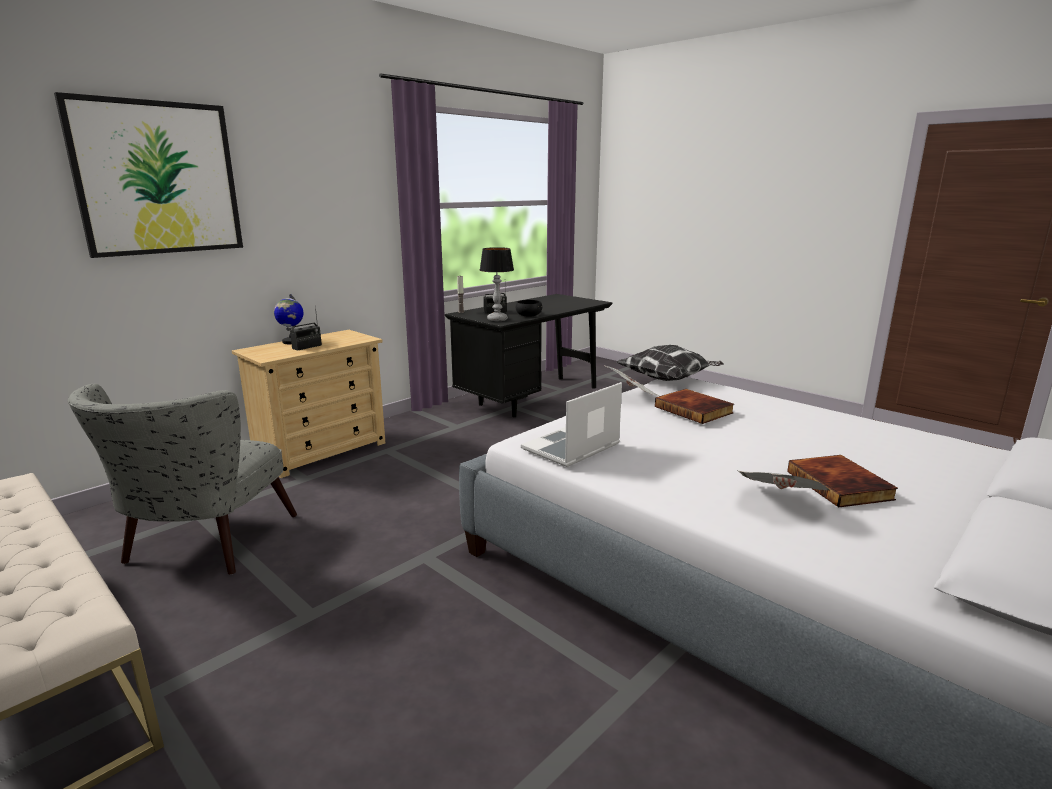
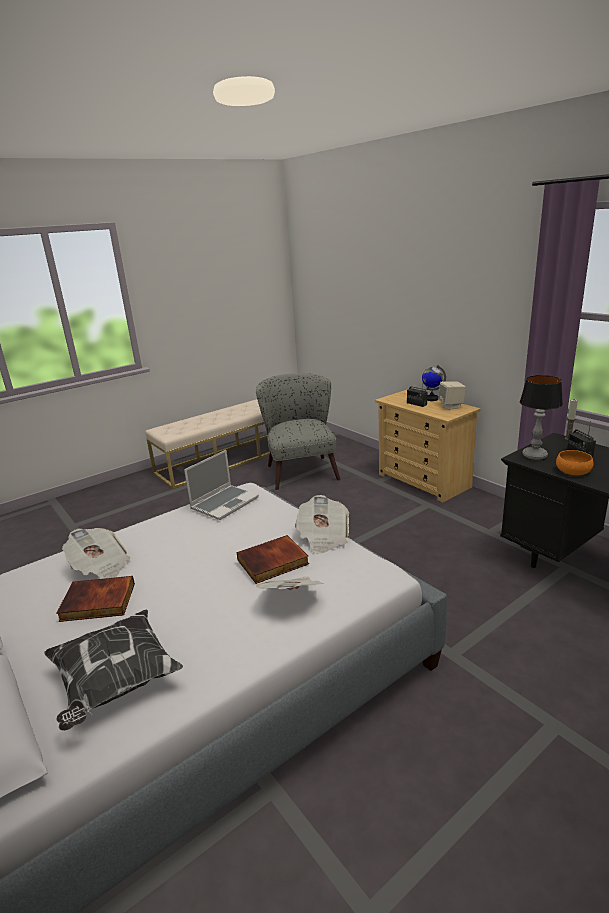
camera: 100 degrees right, 5 degrees up
picture [54,92,243,258] -> none
grey armchair [68,384,297,575] -> grey armchair turned 60 degrees clockwise [256,373,340,490]
black bowl [516,300,542,317] -> orange bowl [556,450,594,475]
laptop [521,382,622,467] -> laptop turned 75 degrees clockwise [184,450,259,520]
pillow [617,345,724,381] -> pillow moved to [44,609,183,731]
none -> newspaper [256,577,323,590]
none -> beige speaker [438,382,466,410]

